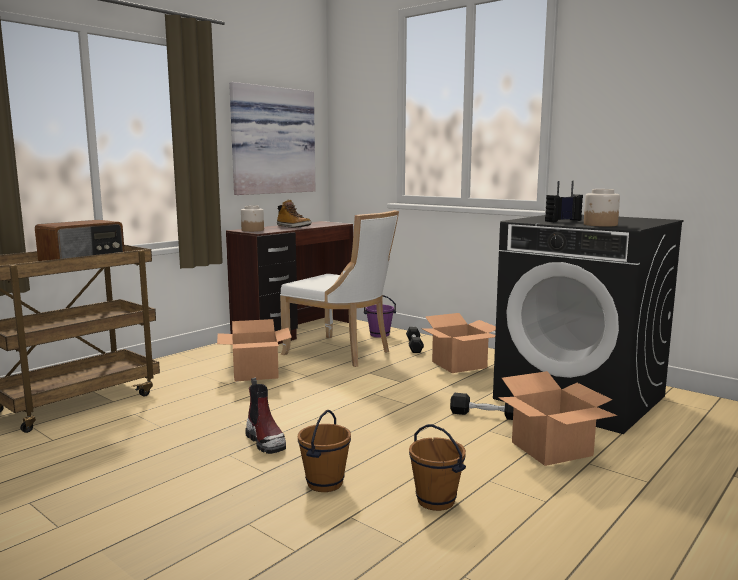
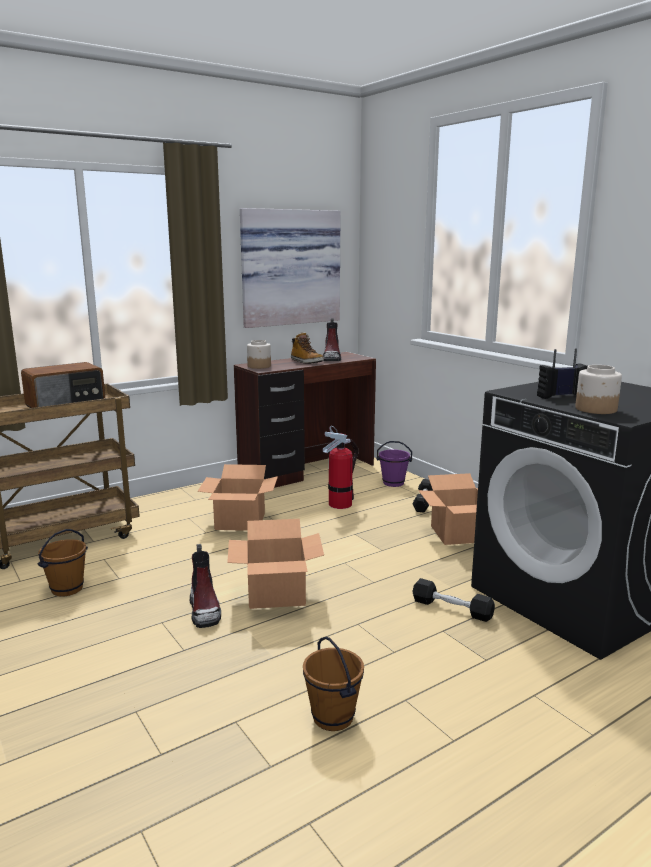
camera: 15 degrees right, 5 degrees up
white chair [280,210,399,367] -> fire extinguisher [322,426,358,509]
brown bucket [298,410,351,492] -> brown bucket moved to [37,529,88,596]
cardboard box [498,371,617,466] -> cardboard box moved to [227,519,324,609]
none -> boot [323,318,341,361]

